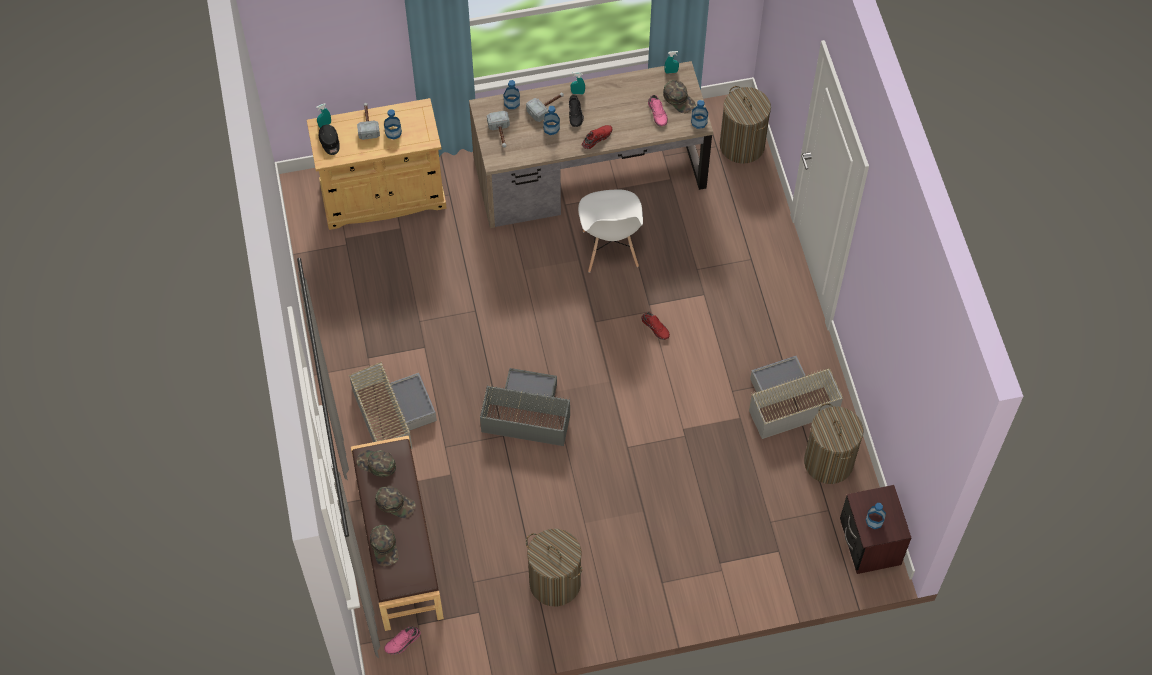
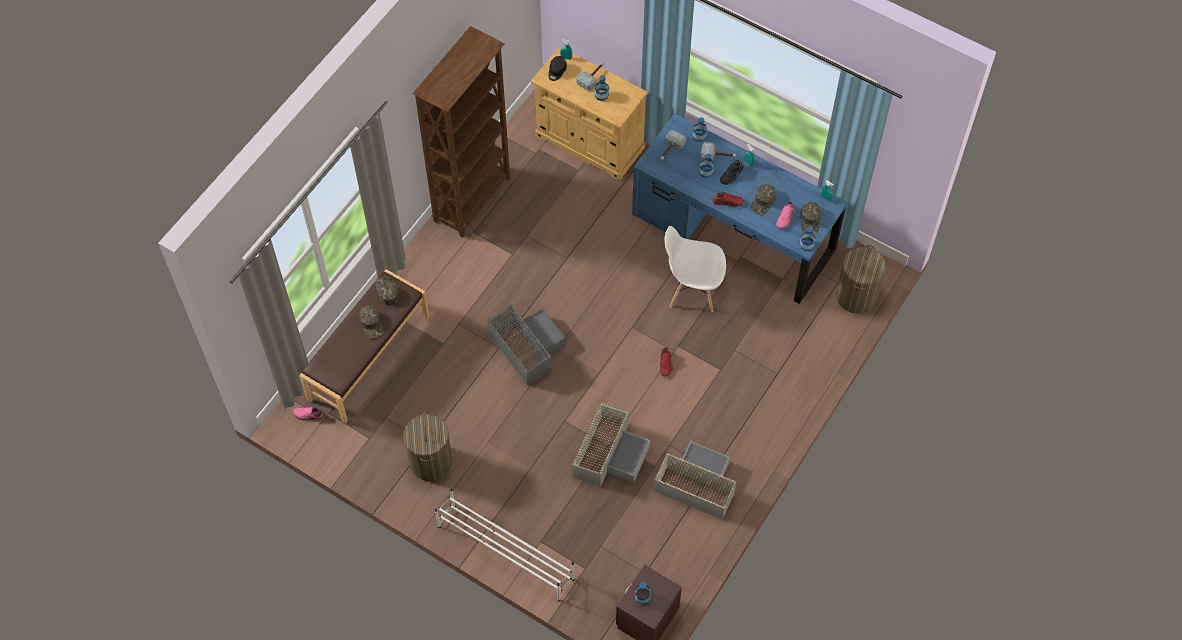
camera: 45 degrees right, 0 degrees up
grey storage box [348,362,437,449] -> grey storage box moved to [572,402,650,487]
green cap [370,525,399,566] -> green cap moved to [750,184,776,215]
brown desk [469,61,713,228] -> blue desk [632,113,848,304]
white chair [578,190,643,273] -> white chair turned 60 degrees clockwise [665,226,726,312]
laundry basket [804,403,863,484] -> none
none -> brown bookcase [413,26,510,238]
none -> white shoe rack [435,489,575,601]

